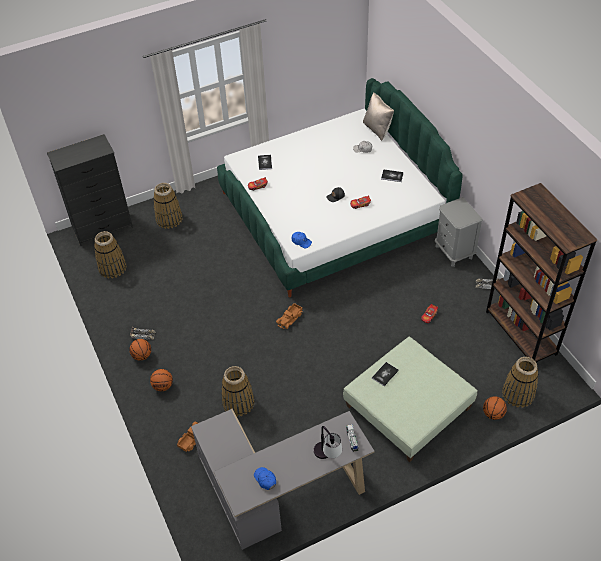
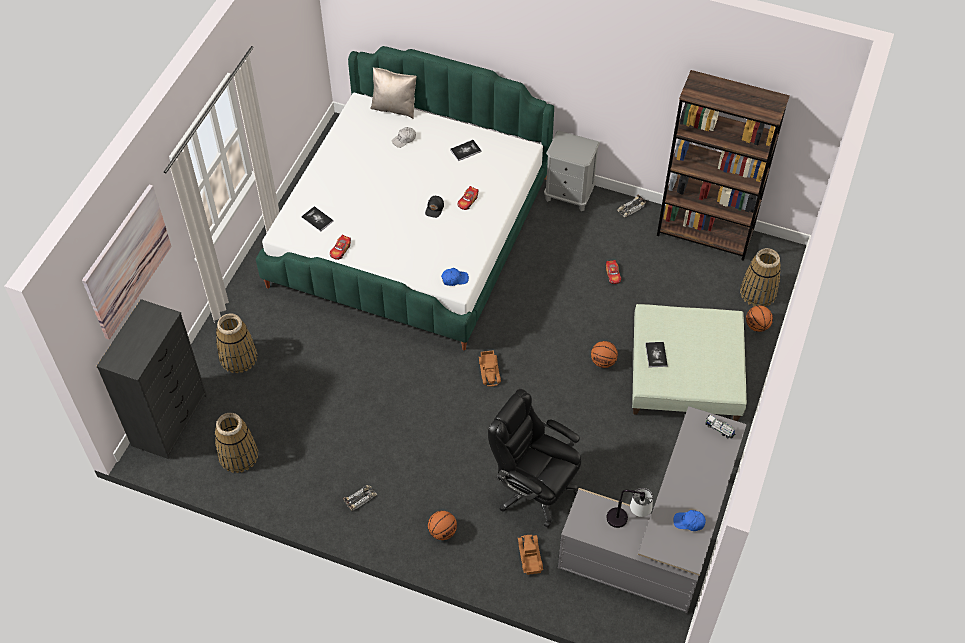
camera: 45 degrees left, 5 degrees up
basketball [129,339,151,360] -> basketball moved to [591,341,618,368]
basket [221,366,254,416] -> black office chair [488,389,581,528]
table lamp [314,426,342,459] -> table lamp moved to [607,488,653,528]
none -> picture [82,184,171,340]

